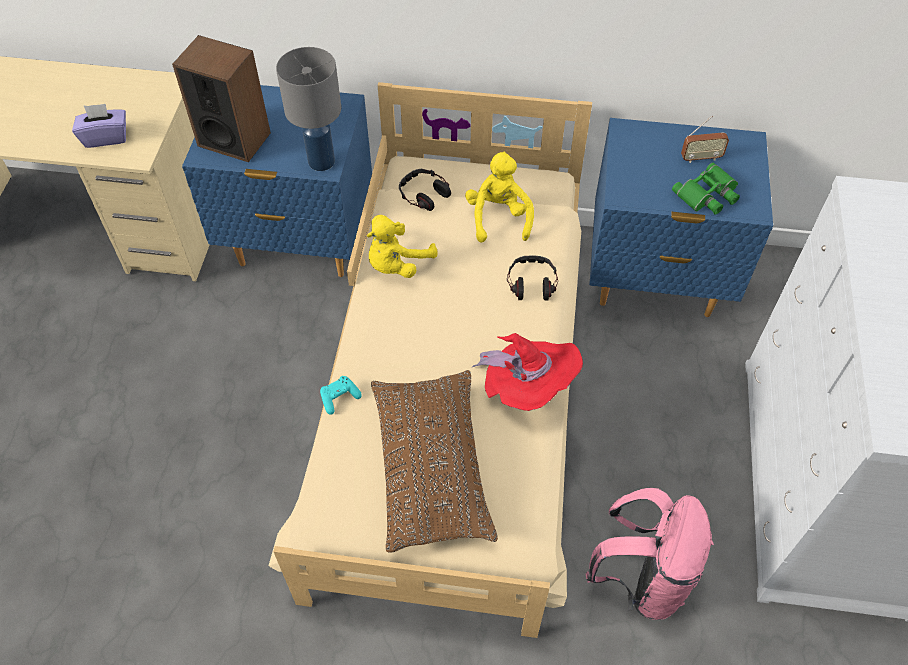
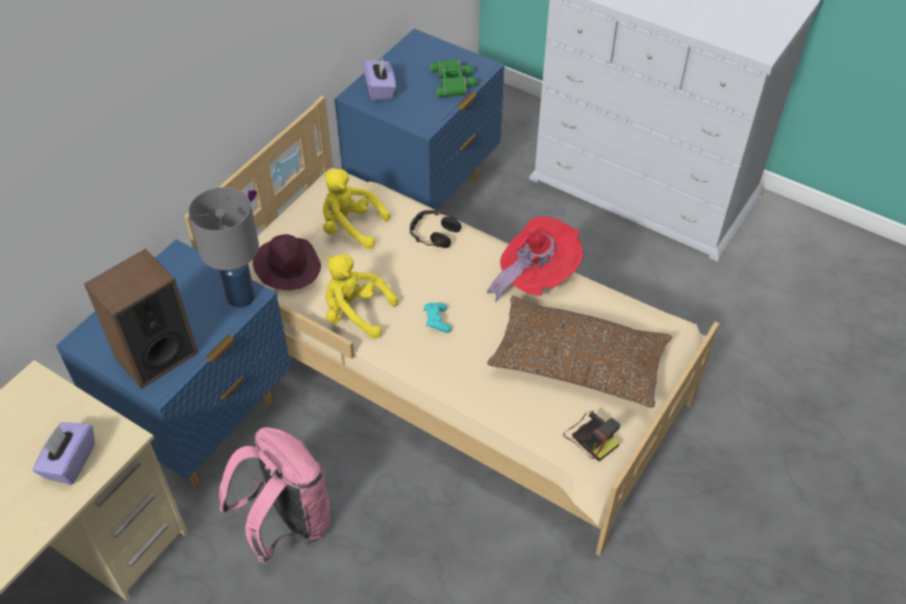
camera: 65 degrees left, 5 degrees down
turquoise game controller [320,376,362,415] -> turquoise game controller moved to [423,303,452,333]
yellow plush toy [367,215,437,278] -> yellow plush toy turned 135 degrees clockwise [326,254,398,339]
headphones [399,169,451,211] -> purple hat [253,234,321,290]
pink backpack [586,488,714,620] -> pink backpack moved to [219,427,330,564]
radio [681,116,729,163] -> none
none -> purple tissue box [363,56,396,101]
none -> camera [563,411,621,461]

